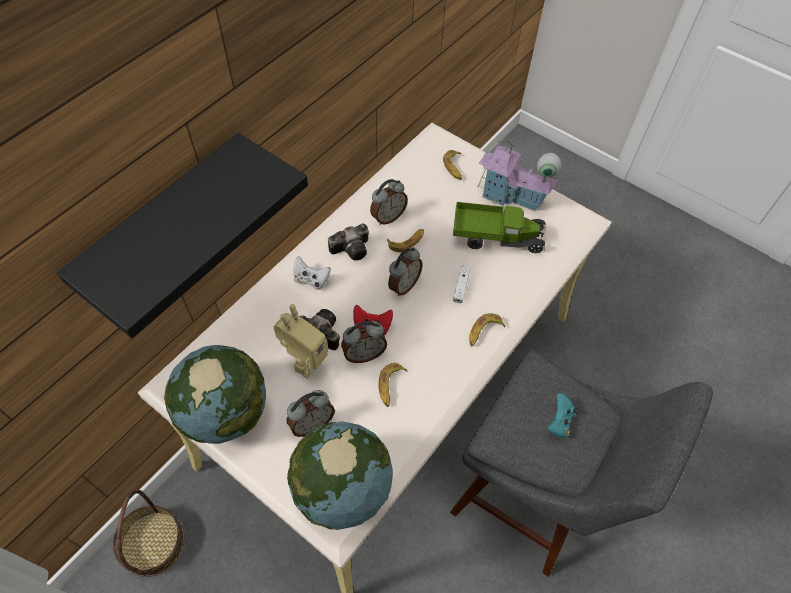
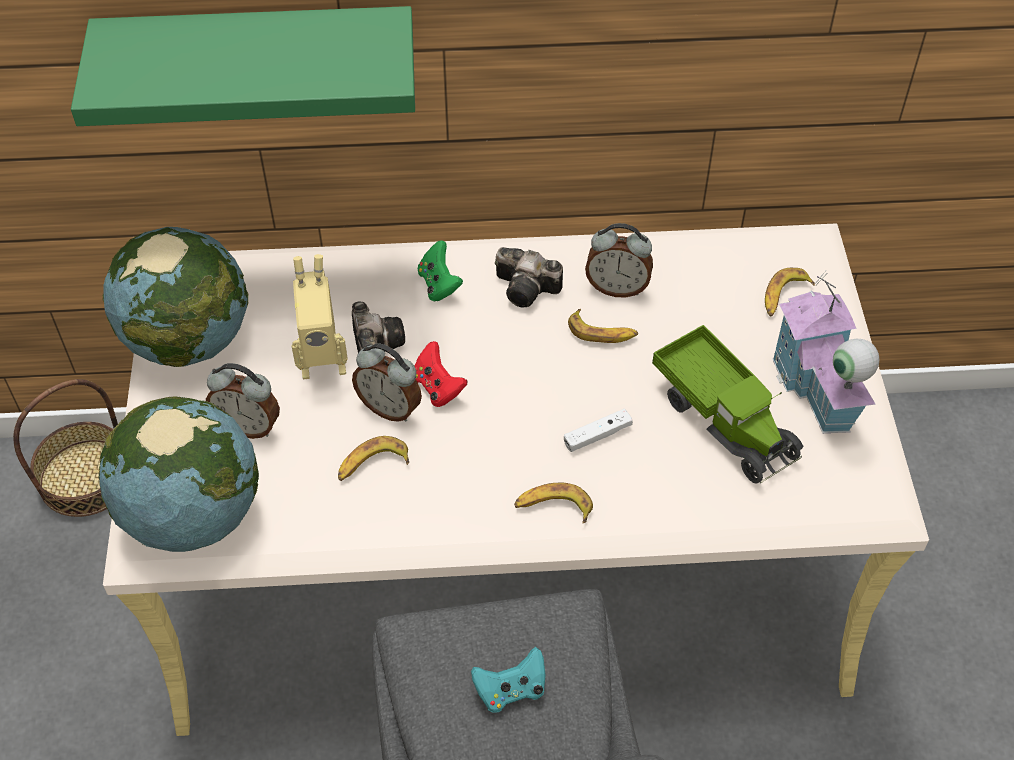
camera: 50 degrees right, 5 degrees down
black shelf [57,133,308,339] -> green shelf [71,6,415,126]
white game controller [293,256,331,290] -> green game controller [418,240,463,301]
alarm clock [388,247,423,296] -> none

